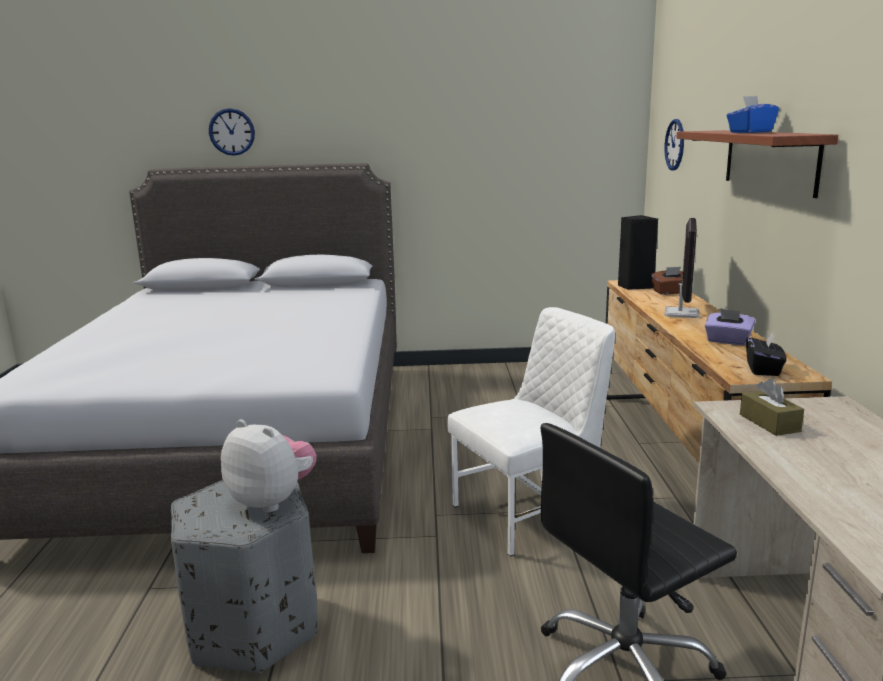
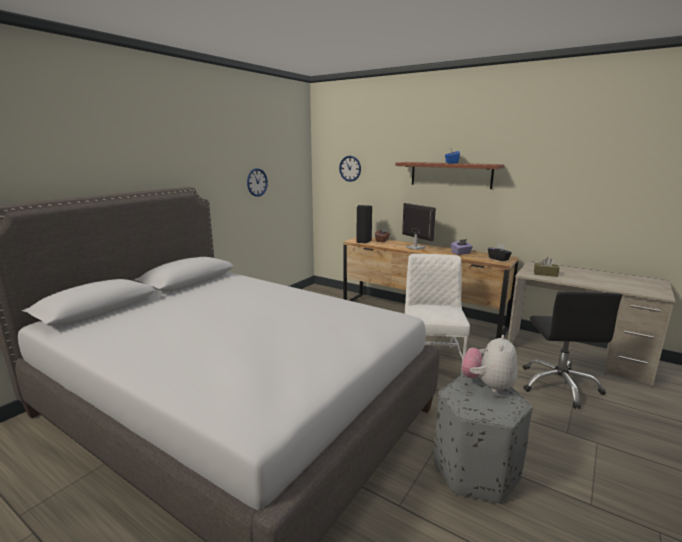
camera: 55 degrees left, 0 degrees up
wall clock [209,108,255,156] -> wall clock moved to [247,168,268,197]
plush toy [221,419,317,513] -> plush toy turned 45 degrees counterclockwise [462,335,517,393]

